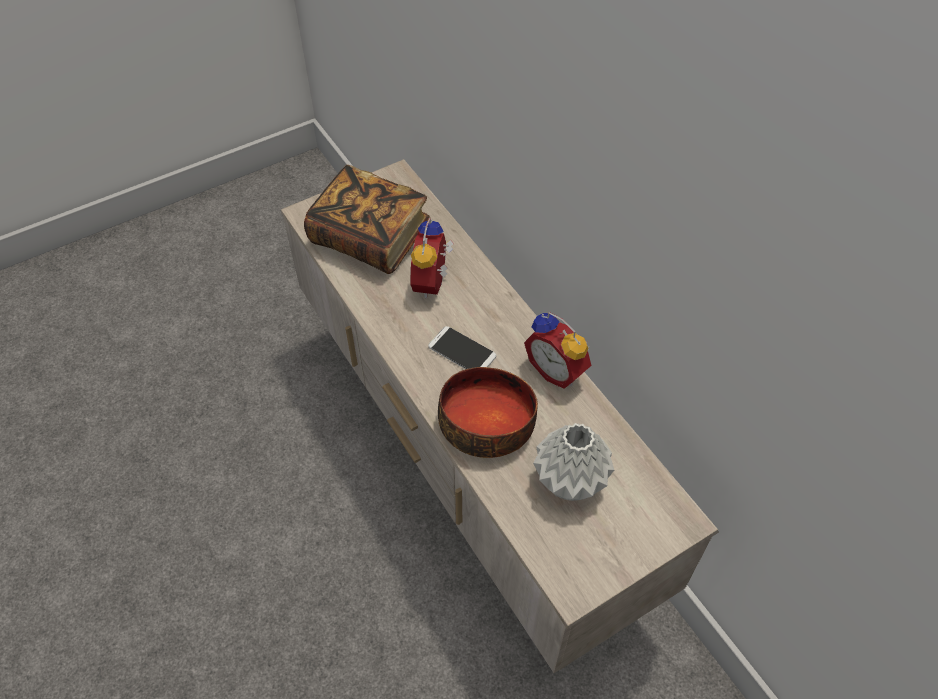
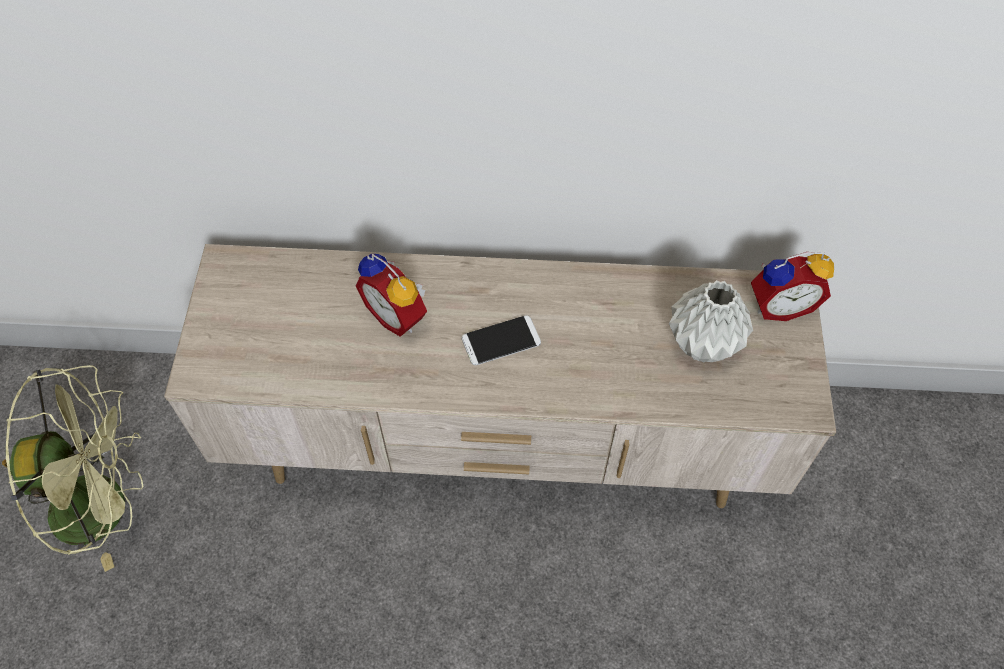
camera: 55 degrees left, 5 degrees up
book [304,165,430,274] -> none
bowl [438,367,538,458] -> none
alarm clock [524,312,592,389] -> alarm clock moved to [751,252,834,321]
none -> green fan [2,365,144,572]

